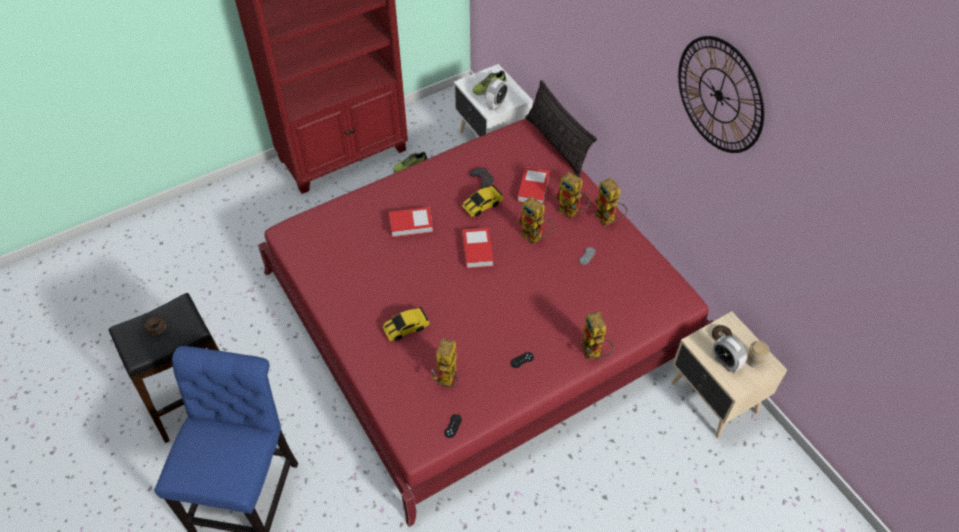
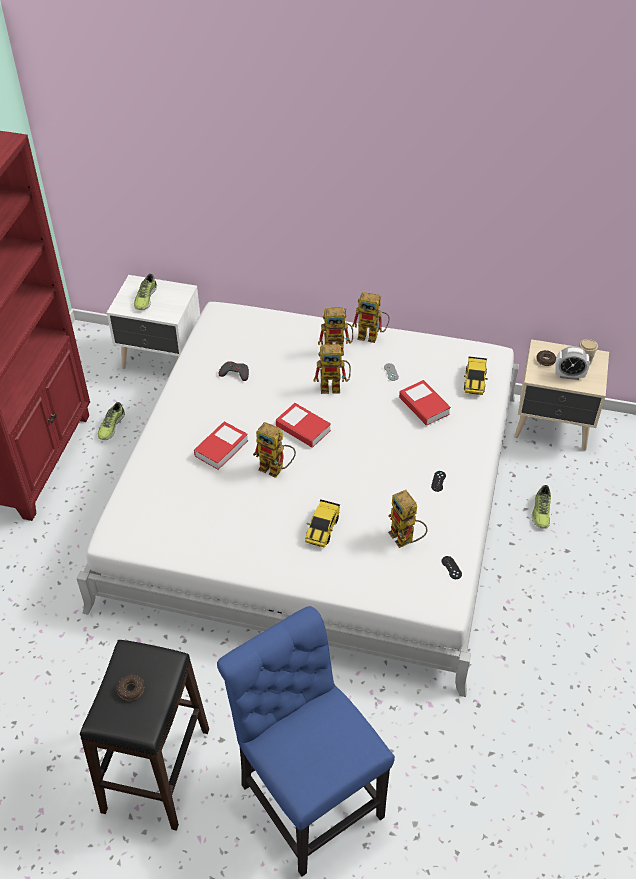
camera: 45 degrees left, 5 degrees down
red bed [258,119,713,527] -> white bed [77,302,519,697]
toy car [462,185,503,217] -> toy car moved to [464,356,488,395]
alarm clock [485,79,508,110] -> none
book [517,167,550,204] -> book moved to [399,380,451,426]
pillow [525,80,597,177] -> none
toy robot [580,311,614,360] -> toy robot moved to [253,422,296,478]
wall clock [678,36,764,153] -> none
none -> shoe [532,485,551,529]

